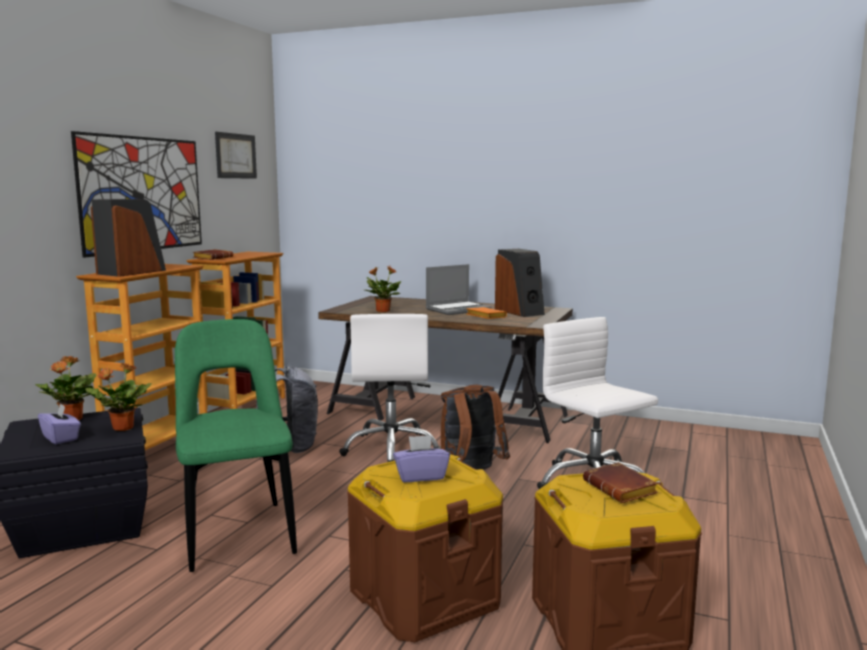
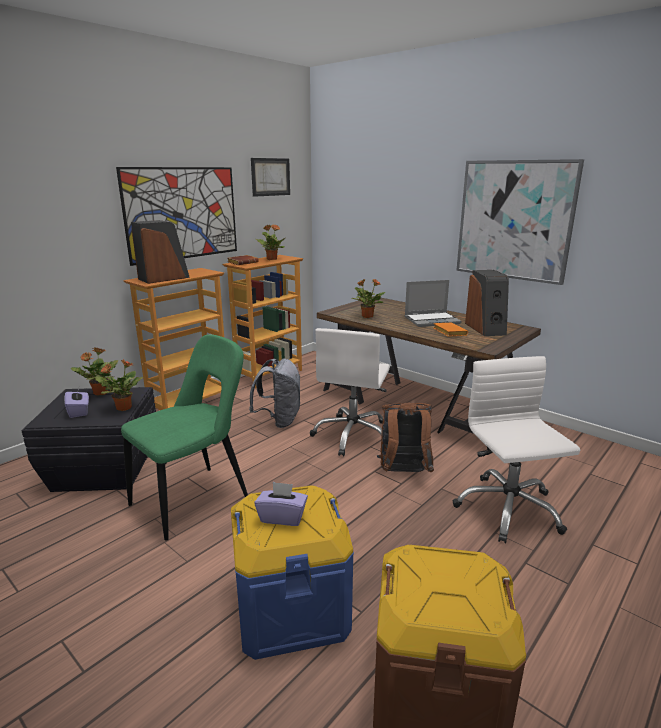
camera: 20 degrees right, 10 degrees up
green chair [175,319,297,572] -> green chair turned 45 degrees clockwise [121,334,248,541]
brown storage box [347,454,504,642] -> blue storage box [231,485,354,660]
brown book [583,462,658,503] -> none
none -> potted plant [256,225,285,260]
none -> picture [456,159,584,285]

